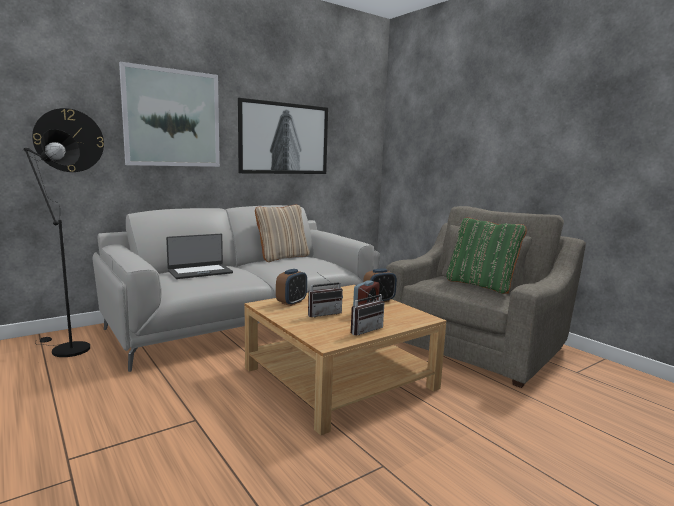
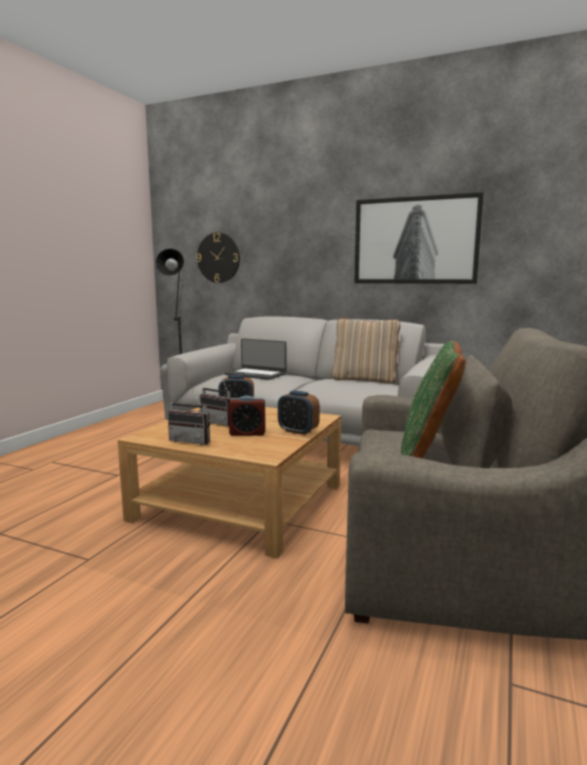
camera: 60 degrees right, 0 degrees up
picture [119,62,220,167] -> none

